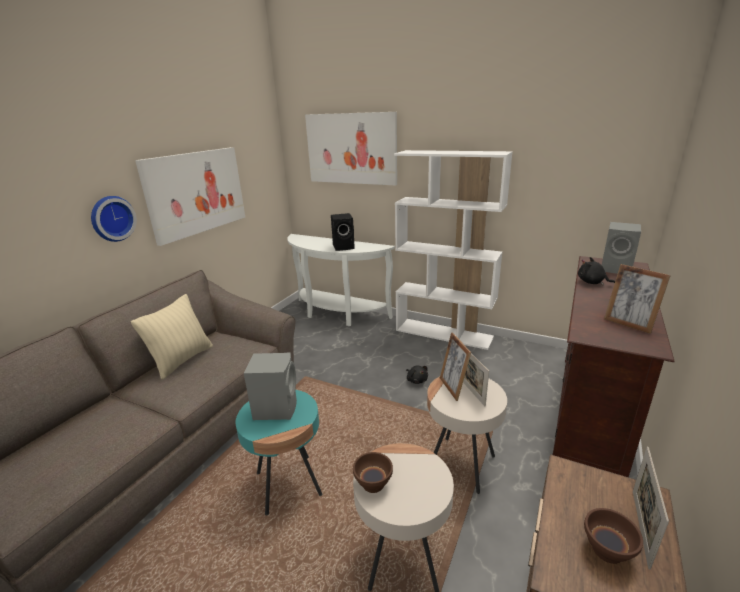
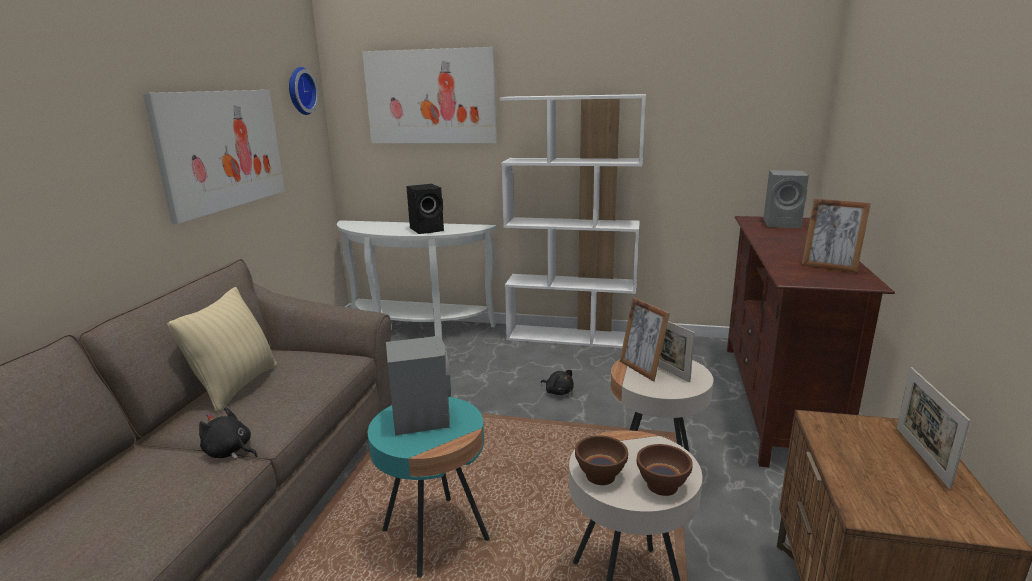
camera: 15 degrees left, 5 degrees down
wall clock [91,196,137,242] -> wall clock moved to [289,67,319,115]
black plush toy [578,257,615,285] -> black plush toy moved to [199,407,257,459]
brown bowl [584,508,643,564] -> brown bowl moved to [637,444,693,496]

